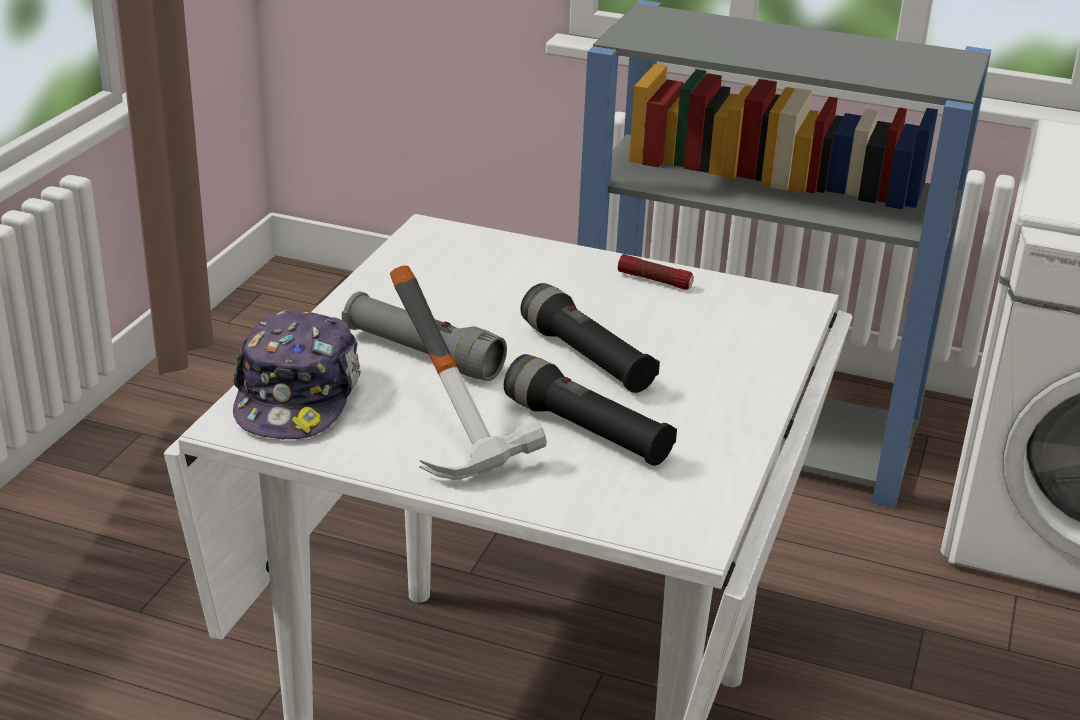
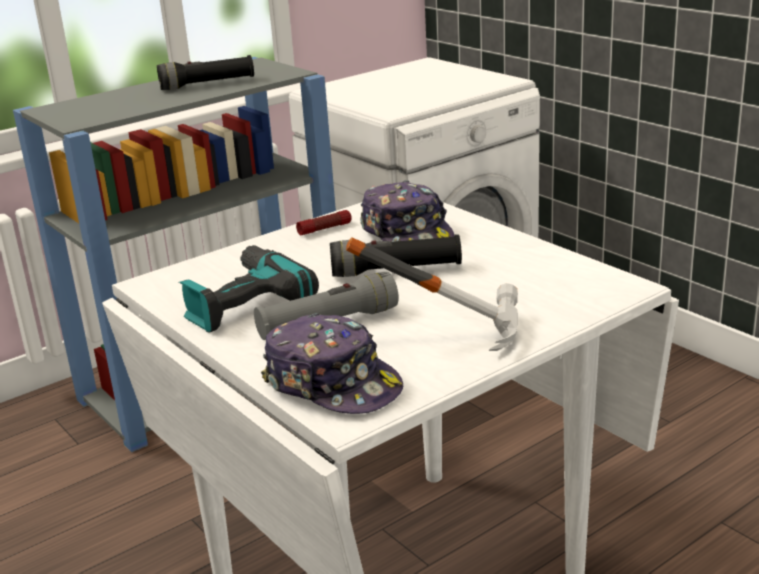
camera: 55 degrees left, 5 degrees down
black flashlight [504,354,677,466] -> black flashlight moved to [157,55,254,90]
none -> power drill [179,245,319,333]
none -> cap [360,181,454,242]

